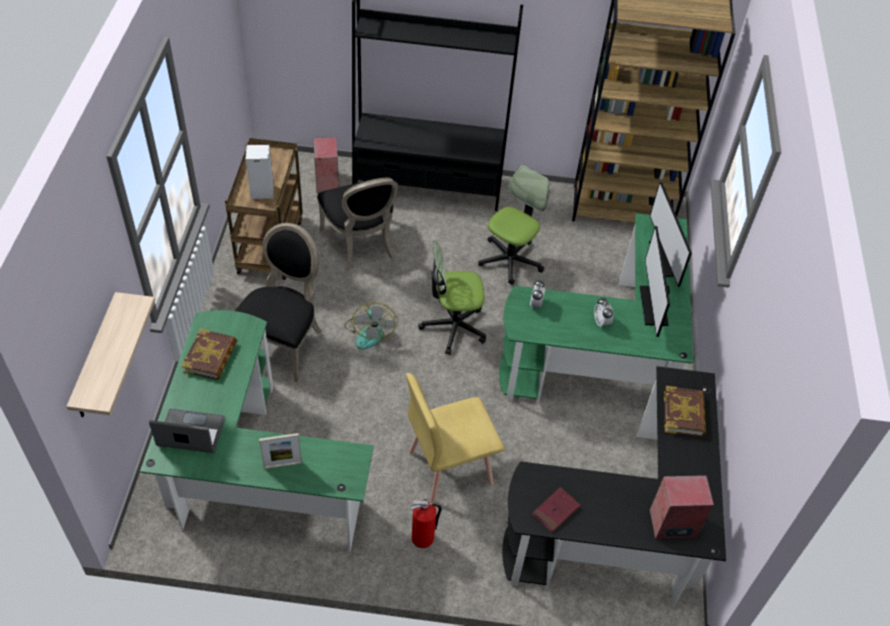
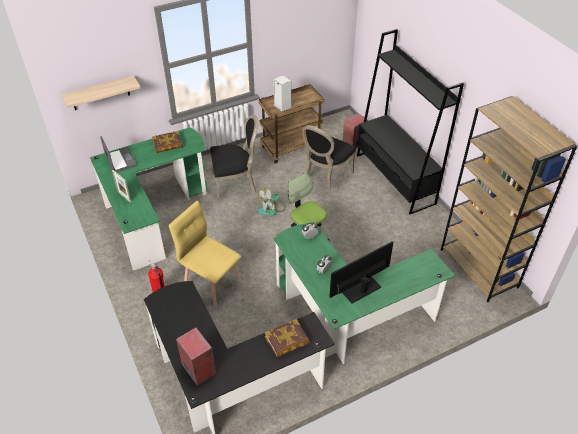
camera: 60 degrees right, 5 degrees down
office chair [478,165,549,285] -> none
red book [532,487,581,533] -> none
monitor [649,181,692,287] -> none

